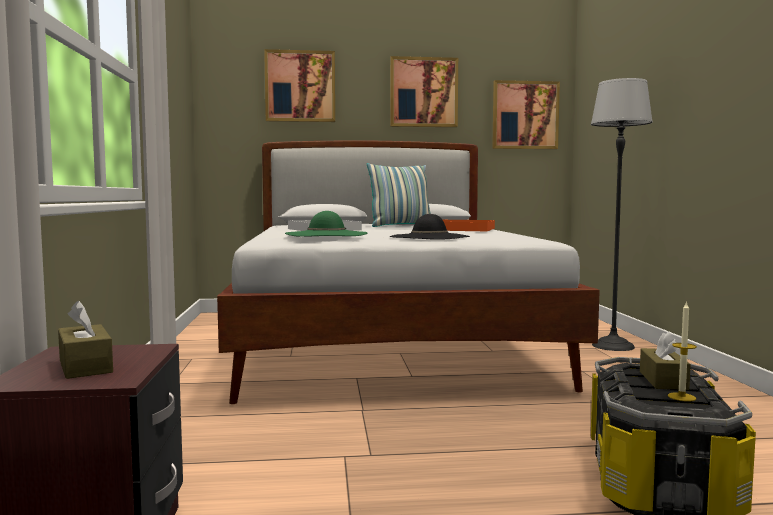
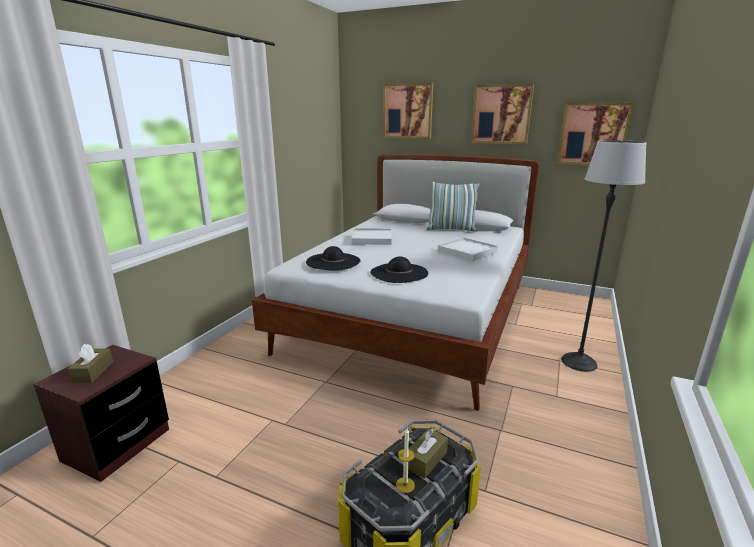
camera: 30 degrees right, 15 degrees up
green hat [285,211,367,237] -> black hat [306,246,360,271]
orange tray [443,220,495,231] -> white tray [438,237,498,261]

